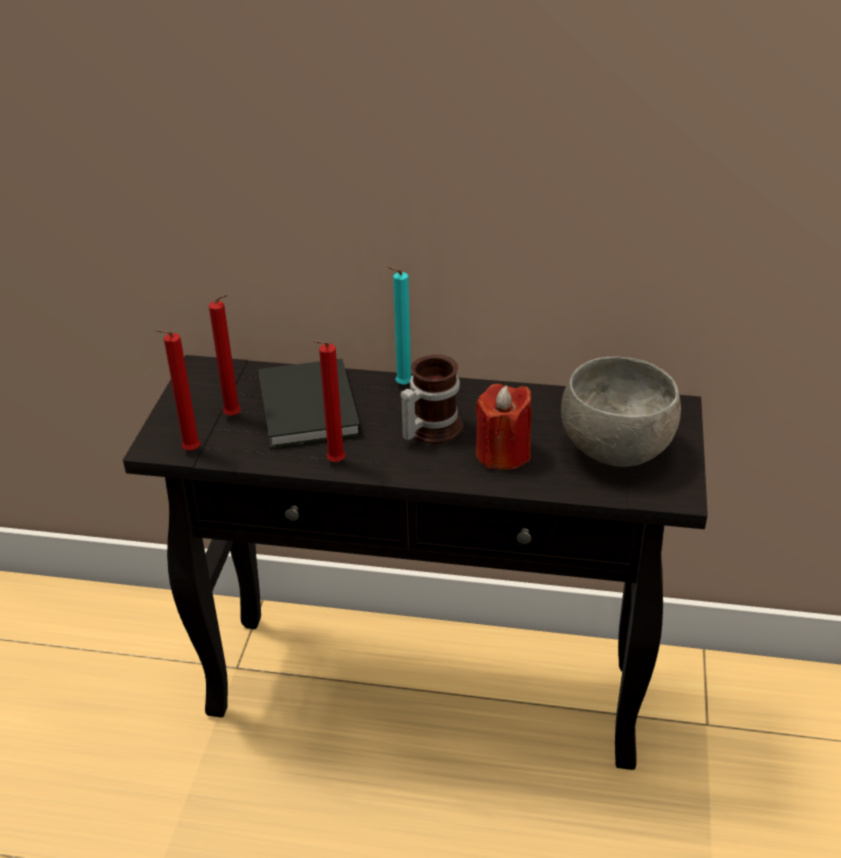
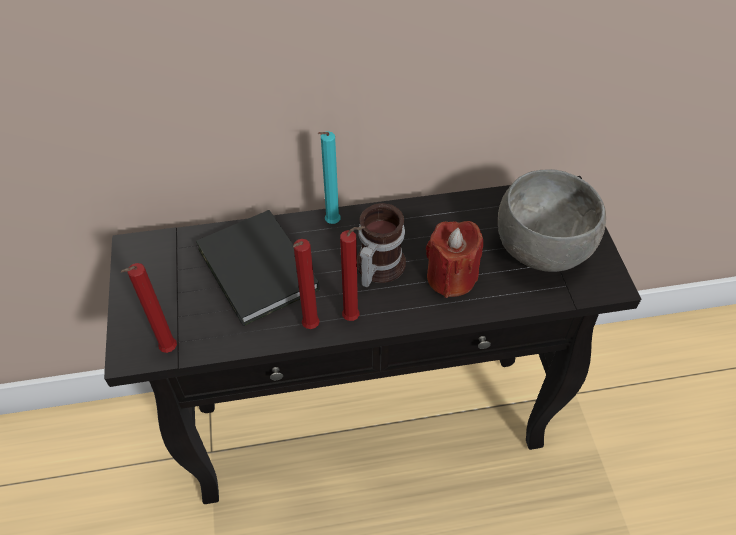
camera: 20 degrees left, 15 degrees up
red candle [209,294,241,416] -> red candle moved to [340,226,365,321]

